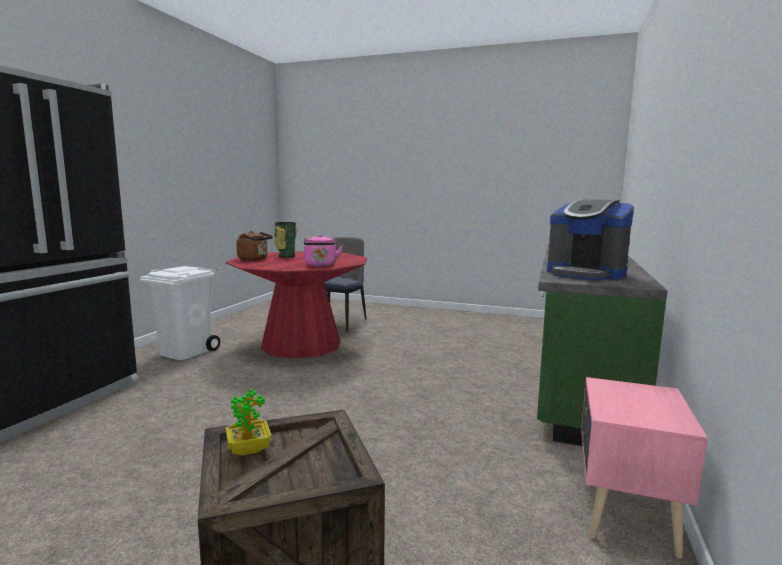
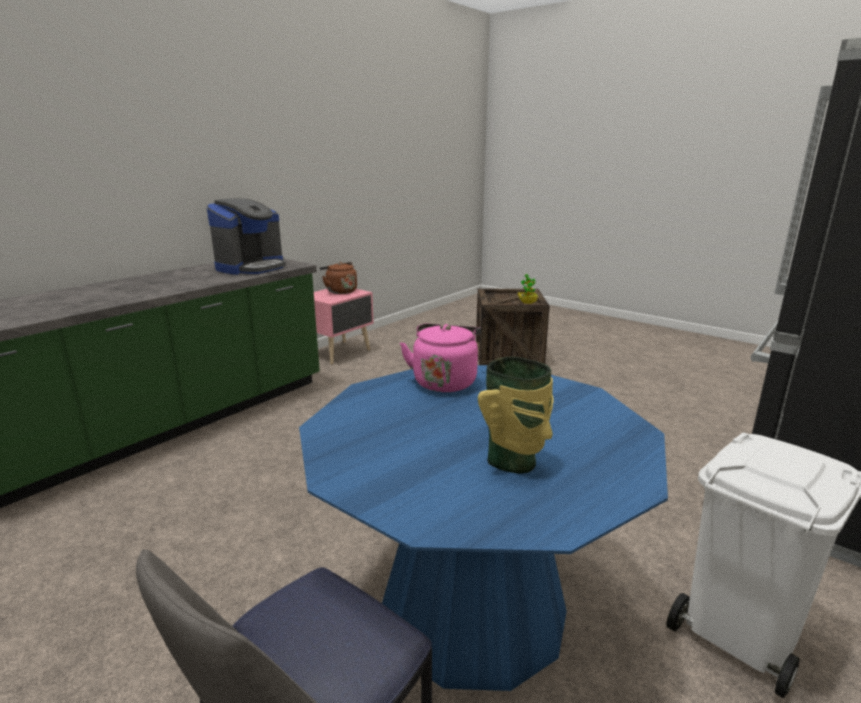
camera: 160 degrees left, 10 degrees up
red dining table [225,251,367,359] -> blue dining table [299,365,668,691]
brown kettle [236,231,273,261] -> brown kettle moved to [320,262,357,294]
coffee machine [547,199,634,280] -> coffee machine turned 60 degrees clockwise [207,198,286,275]

